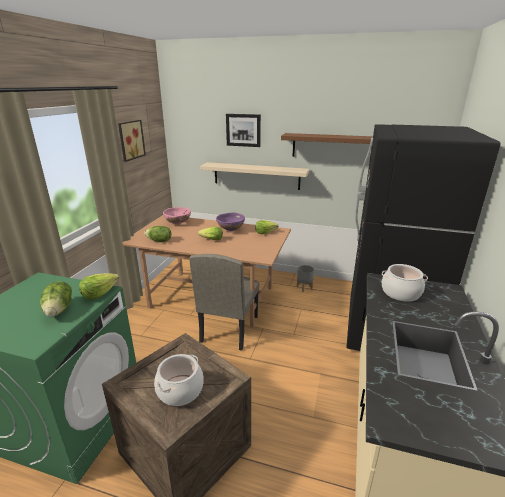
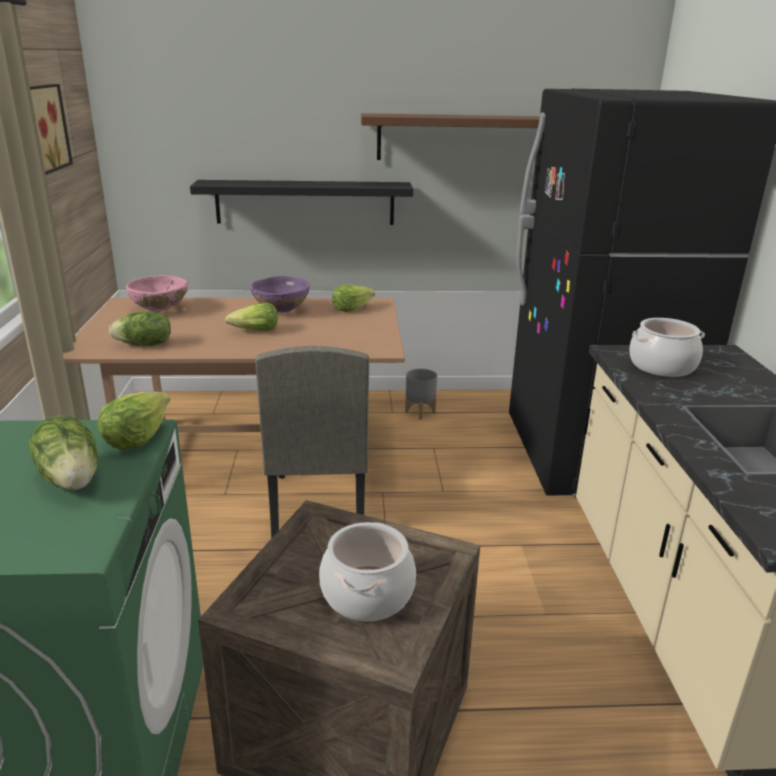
camera: 20 degrees left, 0 degrees up
beige shelf [200,162,309,190] -> black shelf [190,180,413,225]
picture [226,114,261,147] -> none

